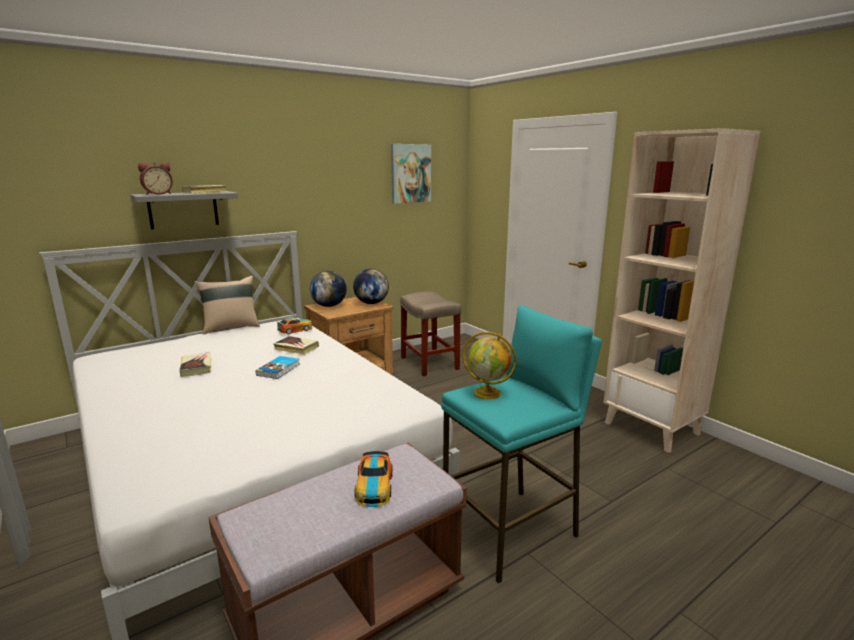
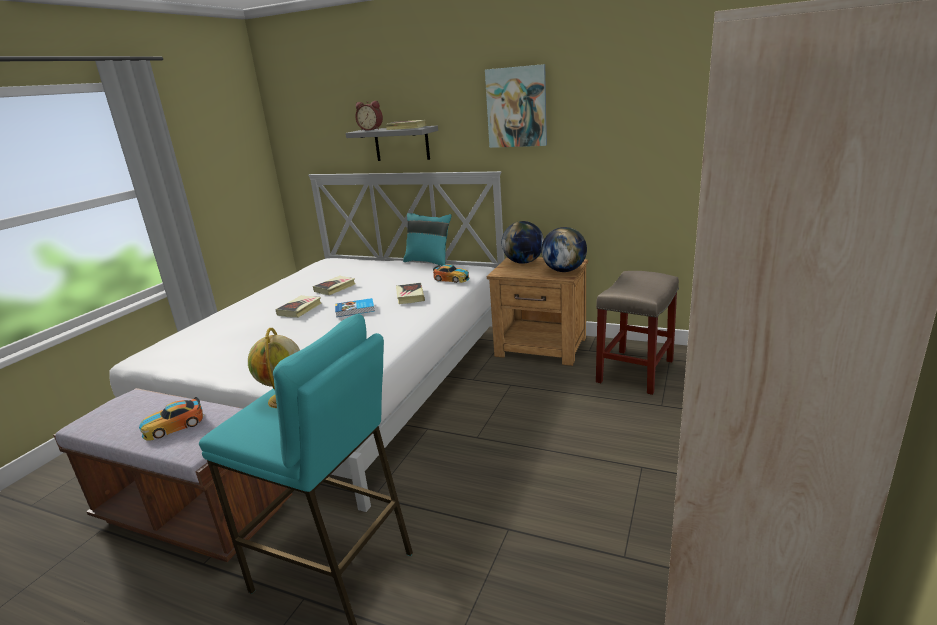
camera: 60 degrees right, 5 degrees up
beige pillow [195,276,260,334] -> turquoise pillow [403,212,452,266]
picture [391,144,431,204] -> picture moved to [485,64,547,148]
none -> book [275,296,321,318]

